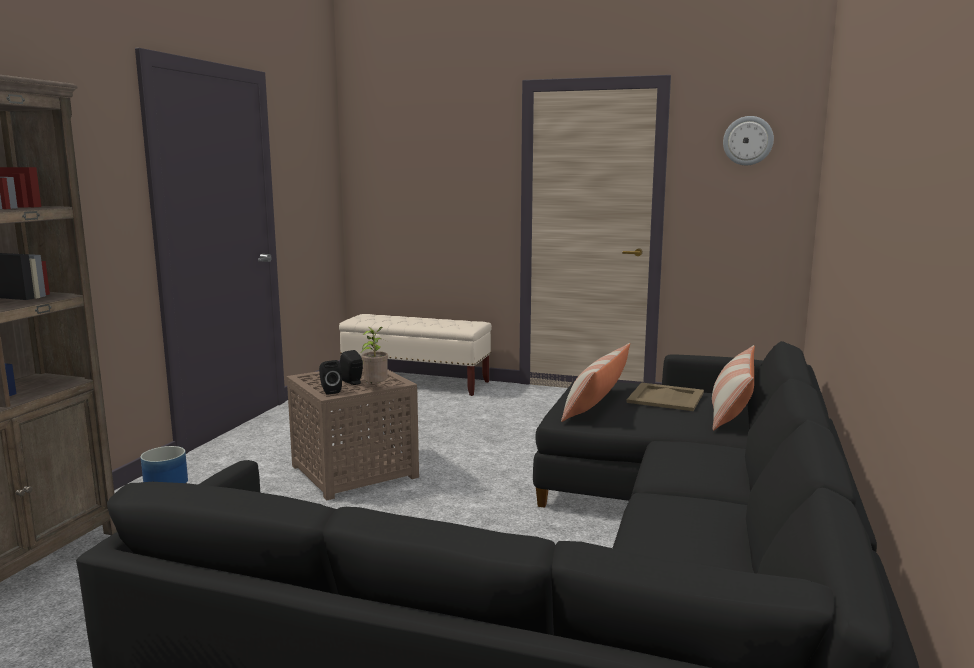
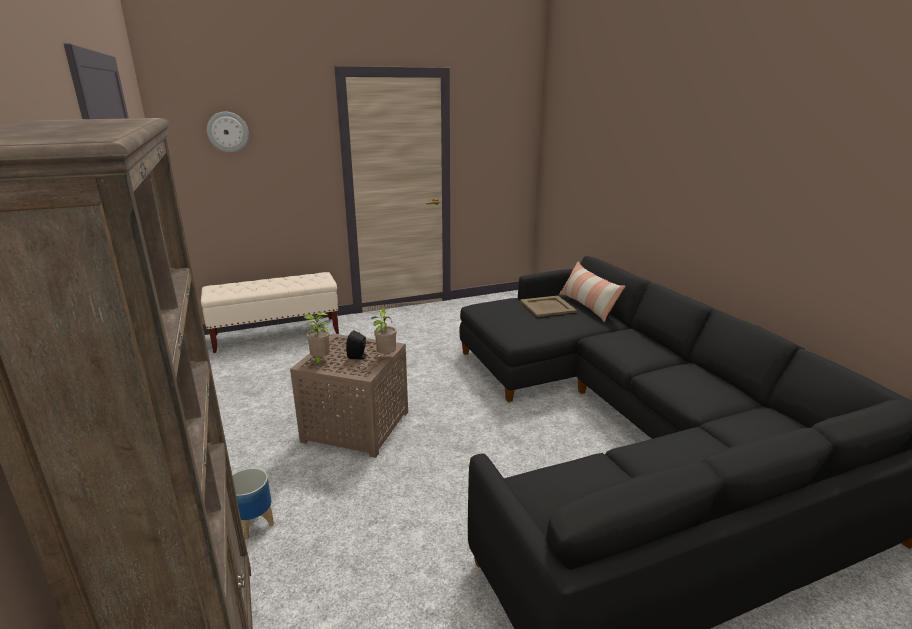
camera: 40 degrees left, 10 degrees up
black speaker [319,360,342,395] -> none
pillow [561,343,630,422] -> none
wall clock [723,116,774,165] -> wall clock moved to [207,112,249,152]
none -> potted plant [304,312,330,366]

